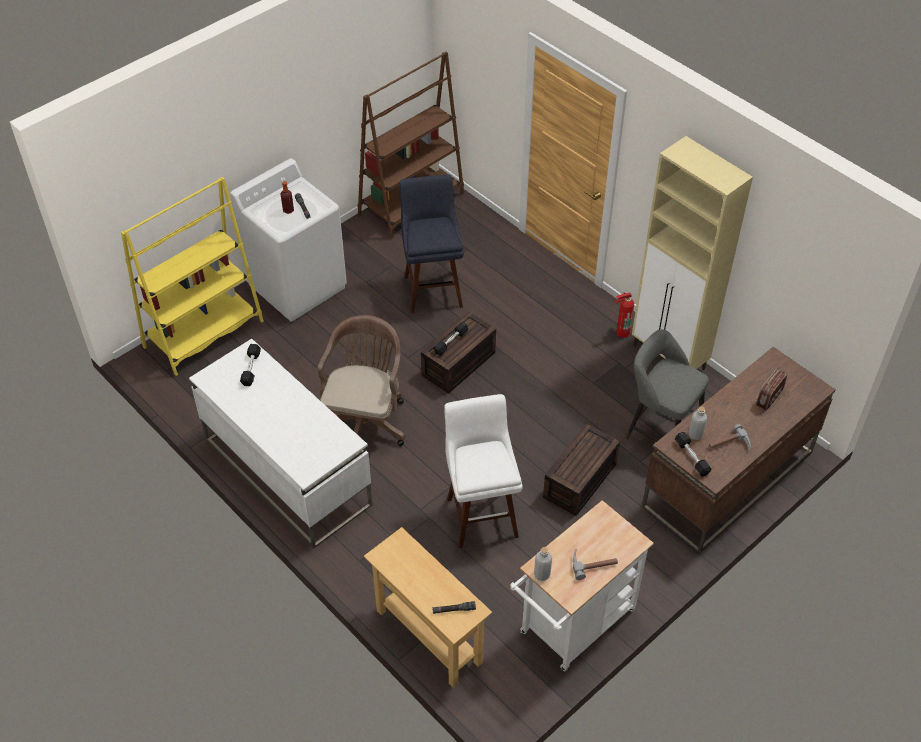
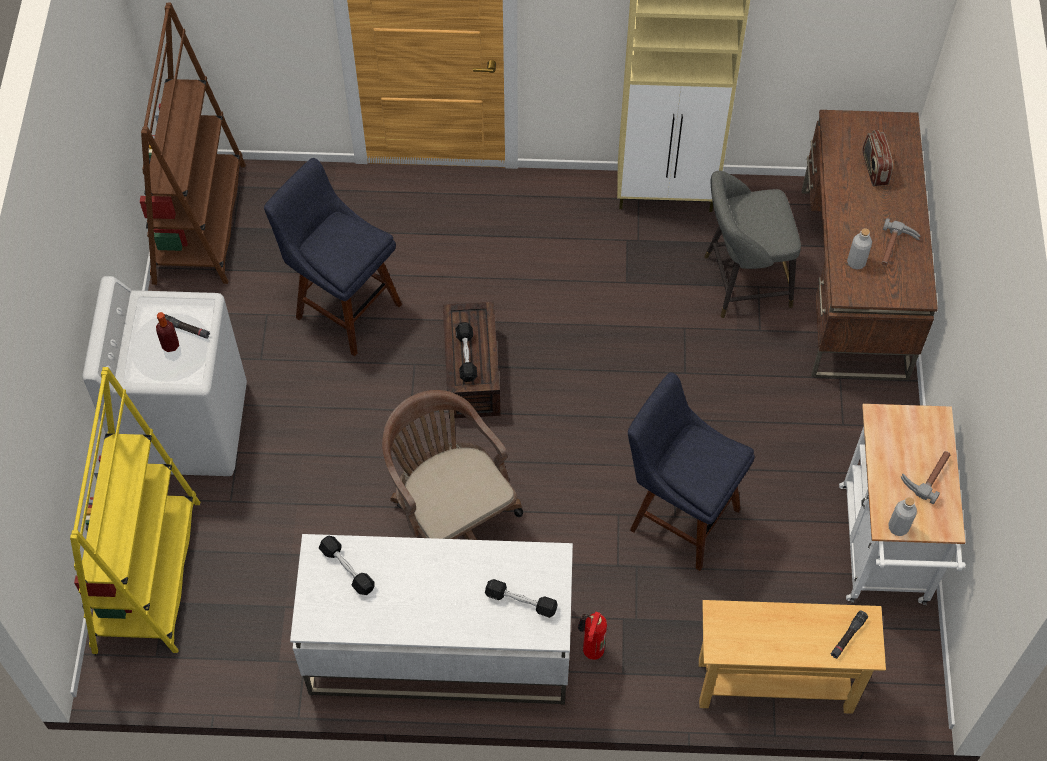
camera: 45 degrees left, 10 degrees up
white stool [444,394,522,548] -> blue stool [628,372,755,571]
brown storage box [543,424,620,516] -> none
fire extinguisher [615,292,634,338] -> fire extinguisher moved to [578,612,607,660]
black dumbbell [675,432,712,477] -> black dumbbell moved to [485,579,558,618]

